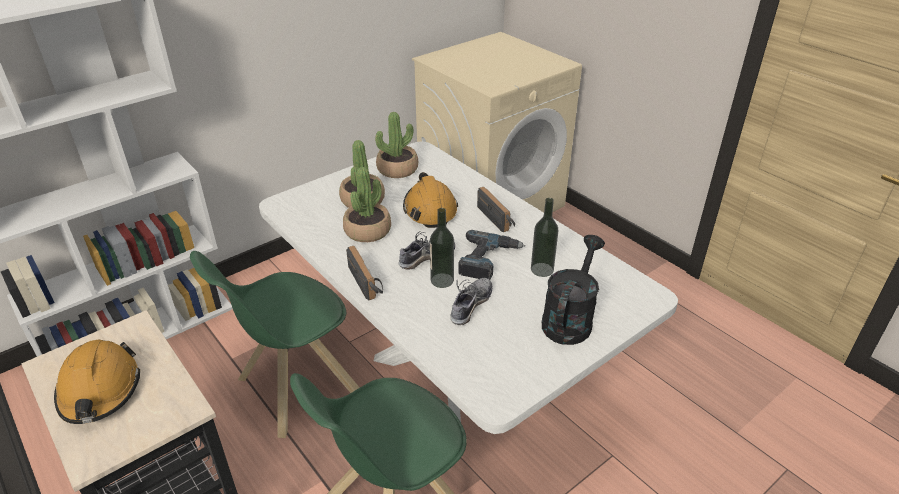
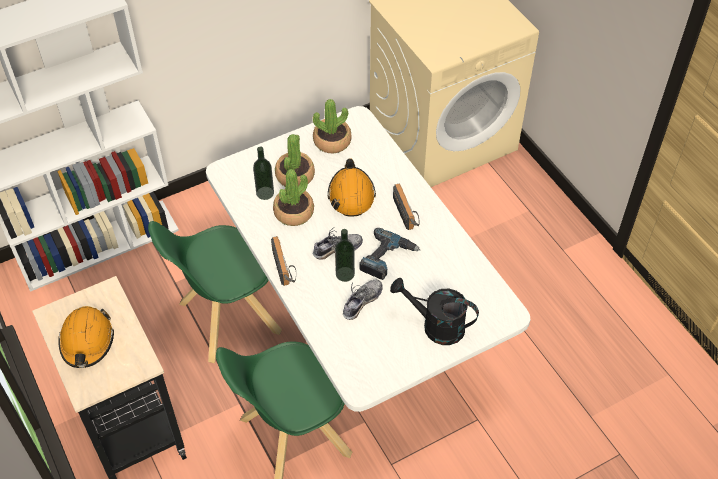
camera: 10 degrees right, 15 degrees up
bottle [531,198,559,277] -> bottle moved to [253,146,274,200]
black watering can [542,235,605,345] -> black watering can turned 105 degrees counterclockwise [390,278,479,345]

